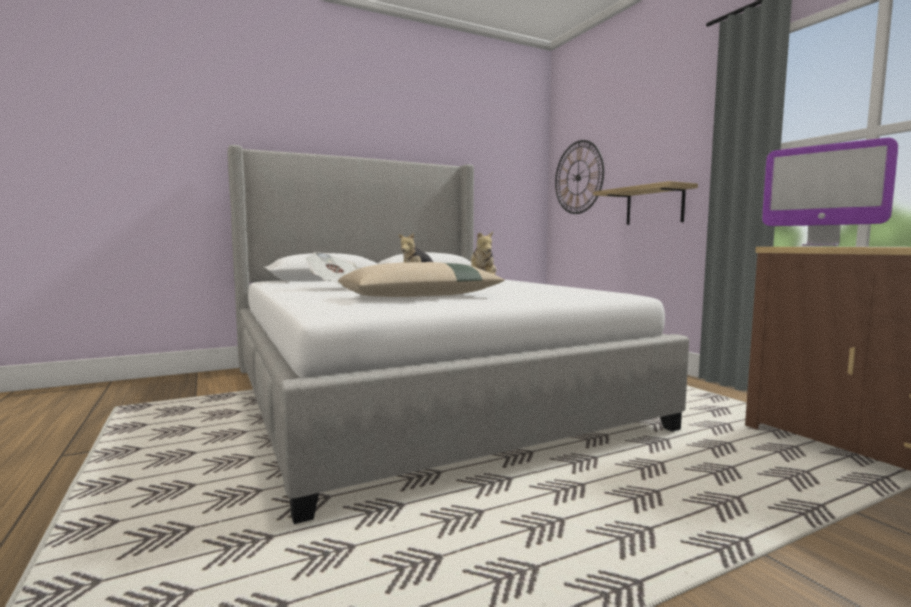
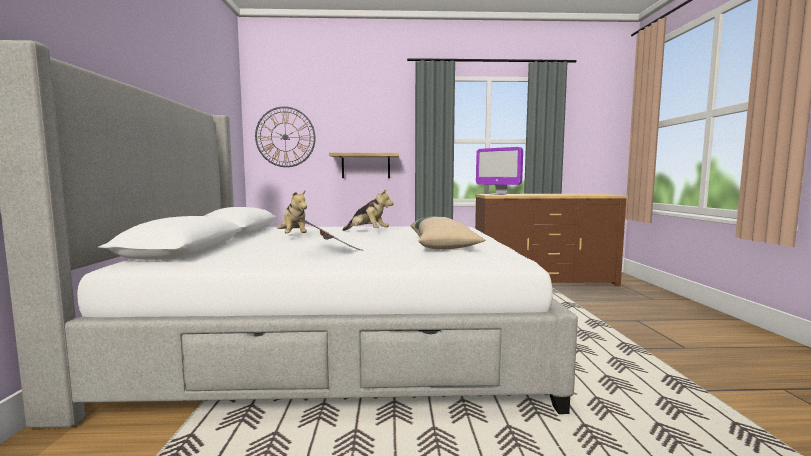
camera: 65 degrees left, 0 degrees up
monitor [762,138,898,246] -> monitor turned 60 degrees clockwise [476,147,523,195]

